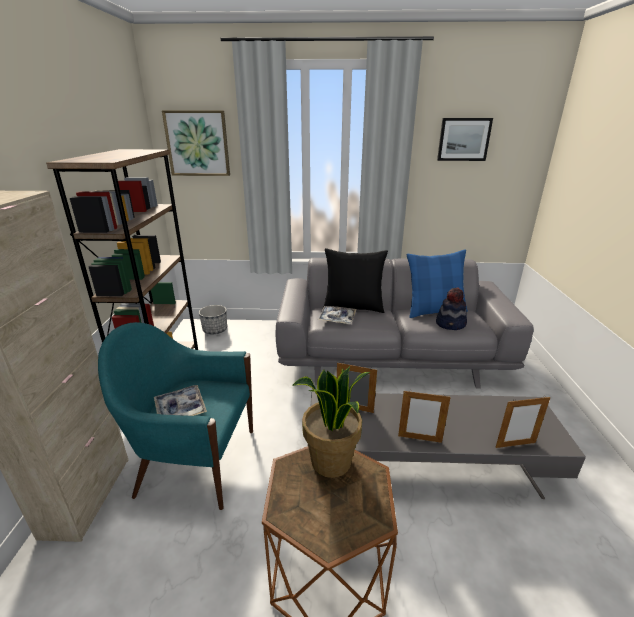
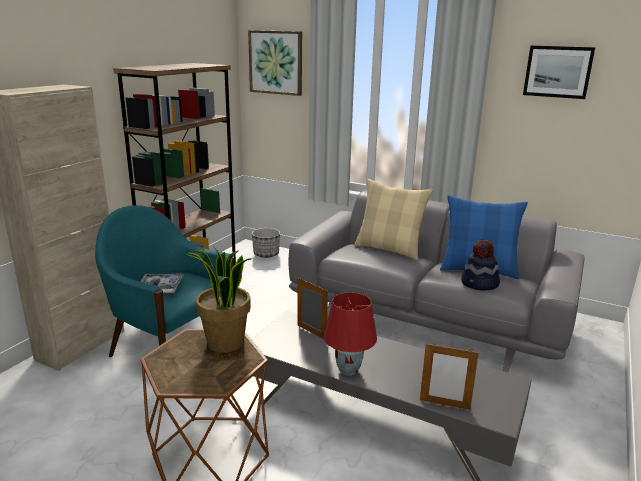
camera: 25 degrees right, 5 degrees down
tray [318,306,356,324] -> none
black pillow [323,248,388,313] -> beige pillow [354,179,433,260]
picture frame [398,390,451,443] -> red table lamp [323,292,377,376]

